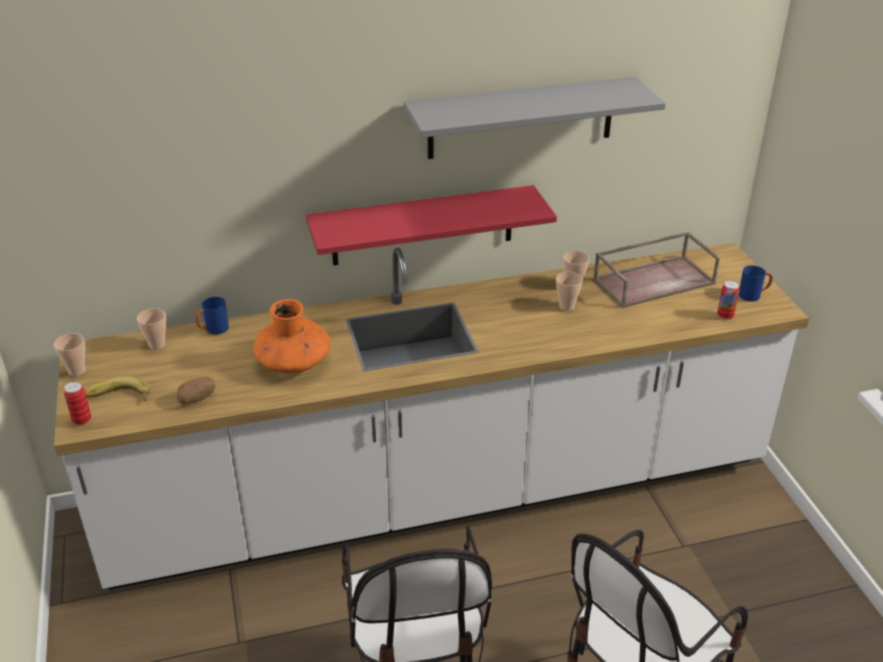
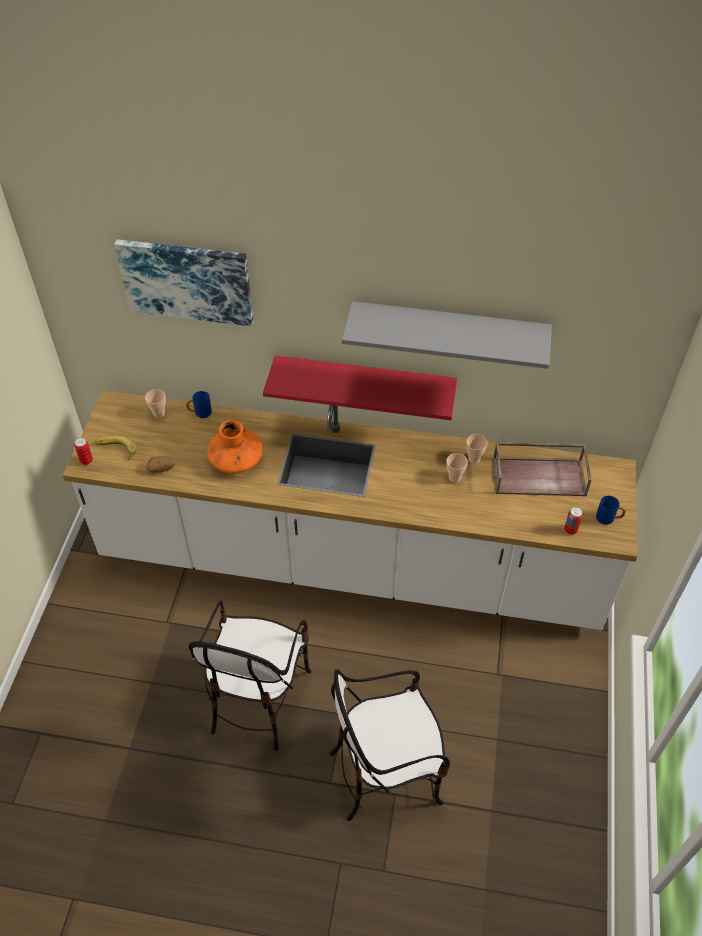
camera: 25 degrees right, 15 degrees up
cup [54,333,85,376] -> none
none -> picture [114,239,253,326]

